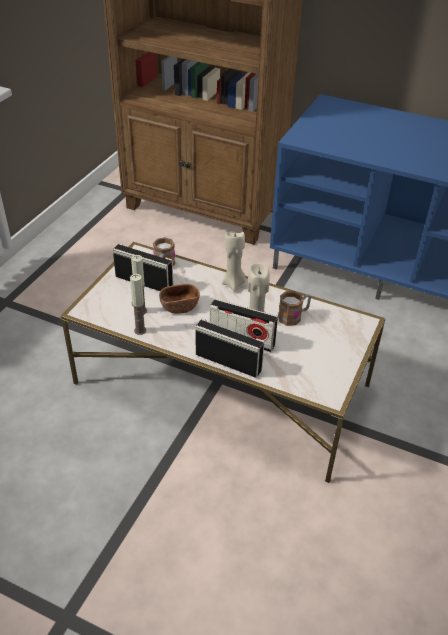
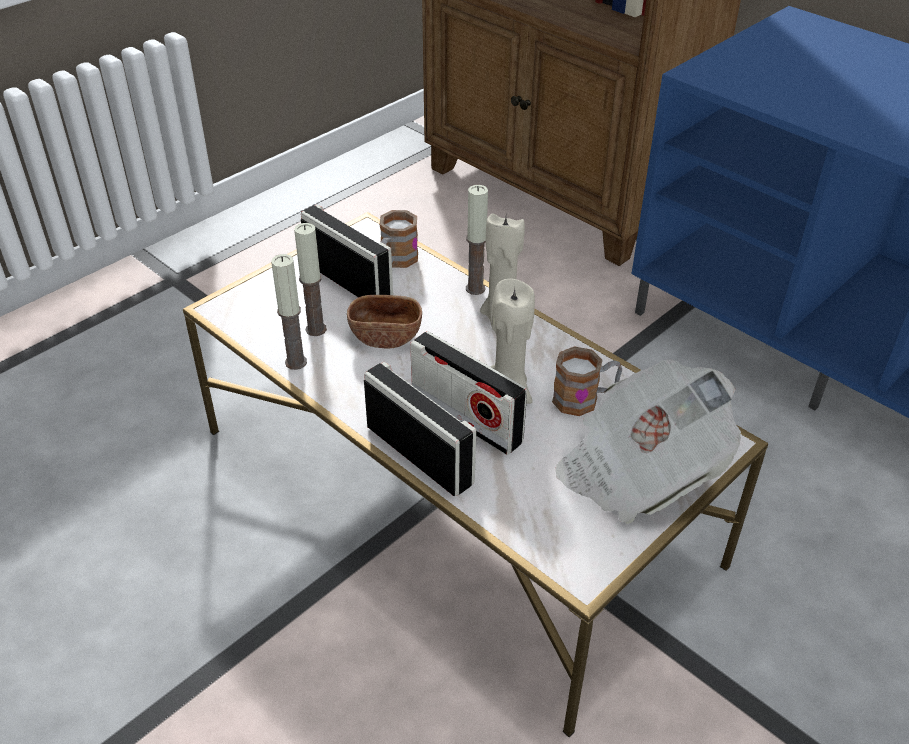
camera: 20 degrees right, 0 degrees up
none -> candle [466,185,488,295]
none -> newspaper [555,359,741,524]

